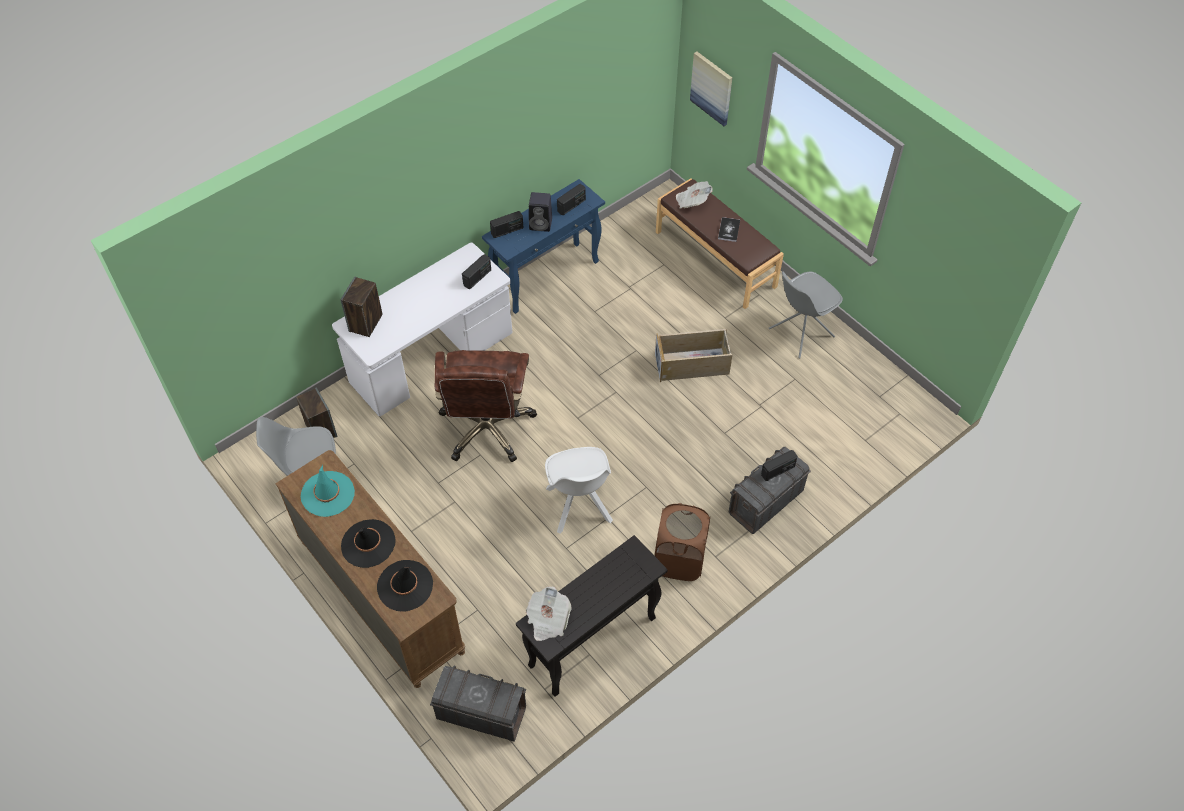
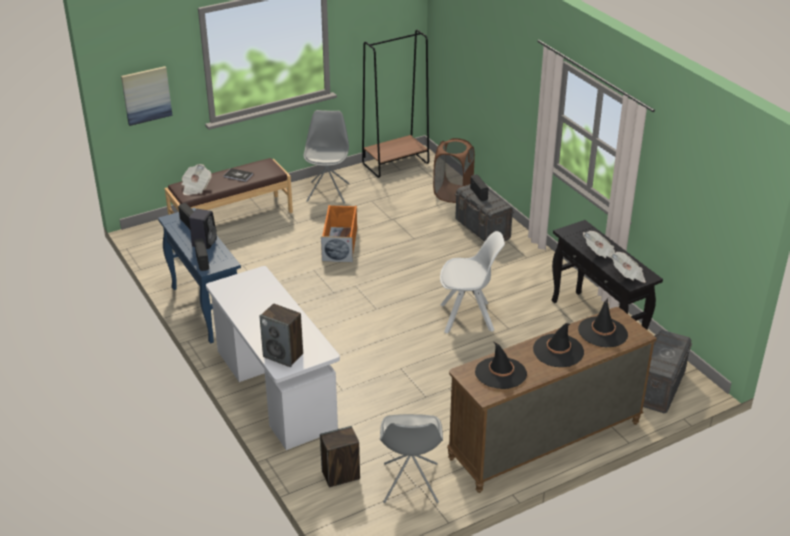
camera: 80 degrees left, 20 degrees down
turquoise hat [301,465,355,517] -> black hat [475,342,527,389]
brown office chair [435,350,537,462] -> none
radio [462,254,491,289] -> none
beige storage box [655,329,732,382] -> orange storage box [321,205,357,263]
brown laundry basket [655,503,710,581] -> brown laundry basket moved to [433,138,475,203]
grey chair [769,271,843,358] -> grey chair turned 150 degrees counterclockwise [304,110,349,203]
none -> clothes rack [362,30,429,178]
none -> newspaper [583,231,615,258]

